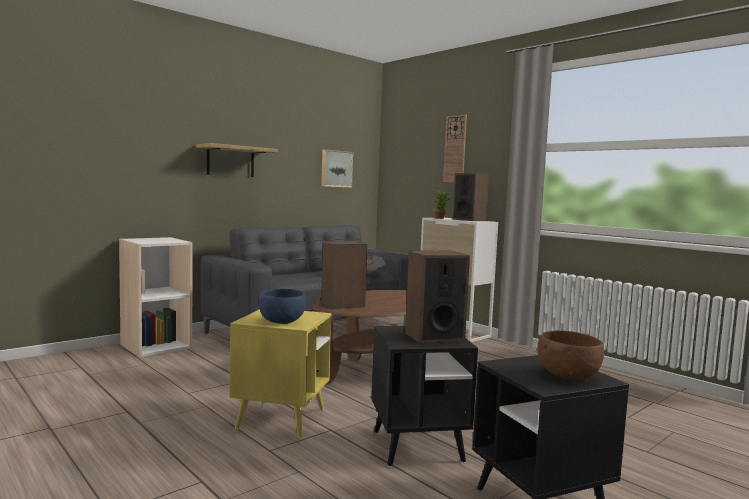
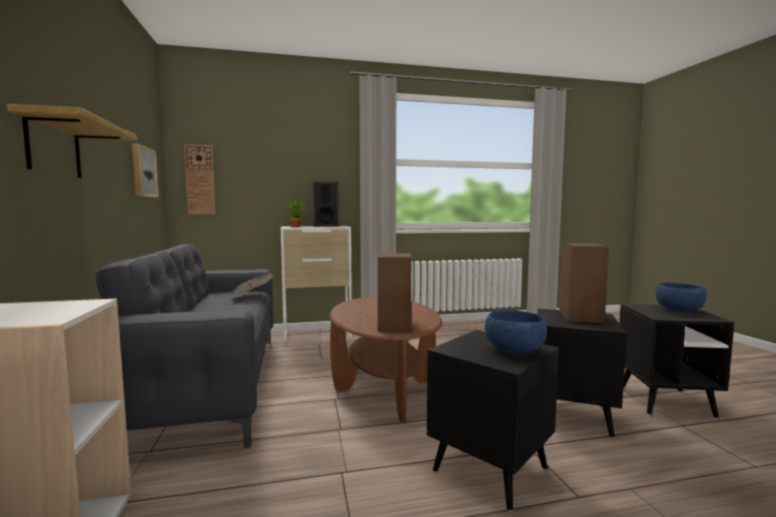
camera: 60 degrees left, 0 degrees up
yellow side table [230,309,331,438] -> black side table [427,330,559,512]
wall clock [443,114,467,182] -> wall clock moved to [184,144,215,214]
brown bowl [537,330,604,380] -> blue bowl [656,283,707,311]

